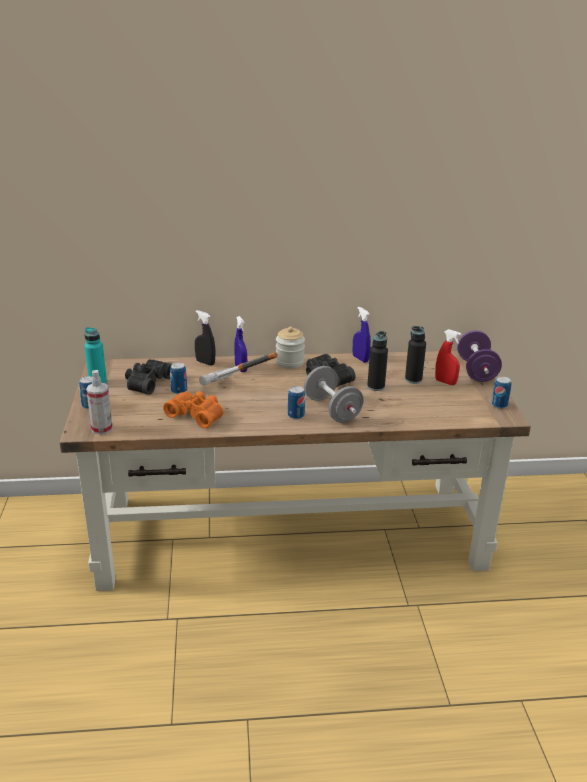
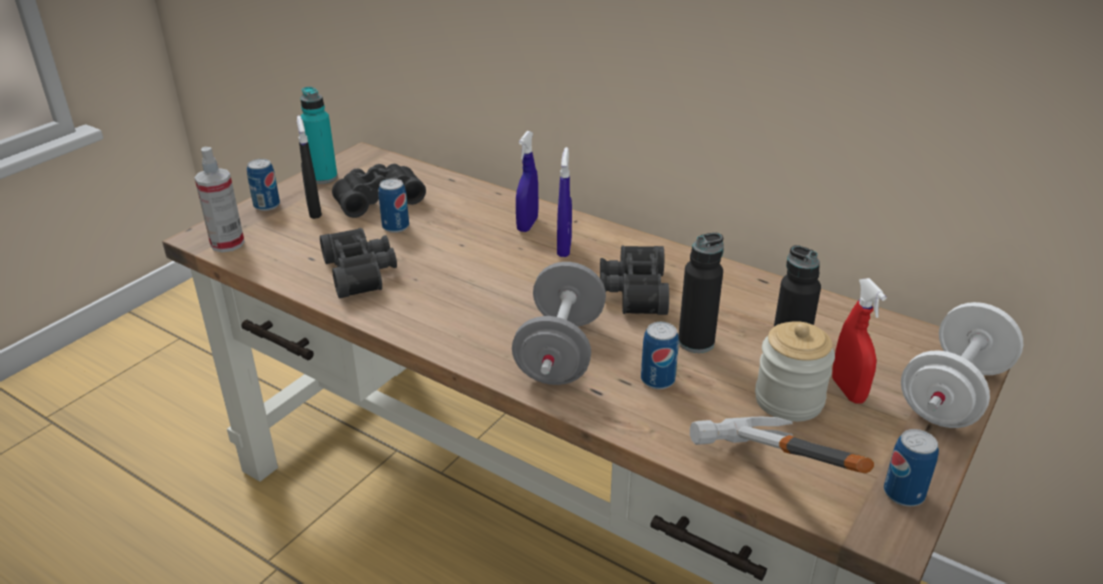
camera: 40 degrees right, 5 degrees up
orange binoculars [163,391,223,428] -> black binoculars [320,228,397,298]
black spray bottle [195,310,216,366] -> black spray bottle moved to [297,116,322,219]
hammer [199,352,278,385] -> hammer moved to [690,417,874,473]
jar [276,327,305,369] -> jar moved to [755,321,835,422]
can [288,386,305,420] -> can moved to [641,322,679,389]
blue spray bottle [352,307,371,363] -> blue spray bottle moved to [557,147,572,257]
purple dumbbell [457,330,502,382] -> white dumbbell [901,302,1023,428]

